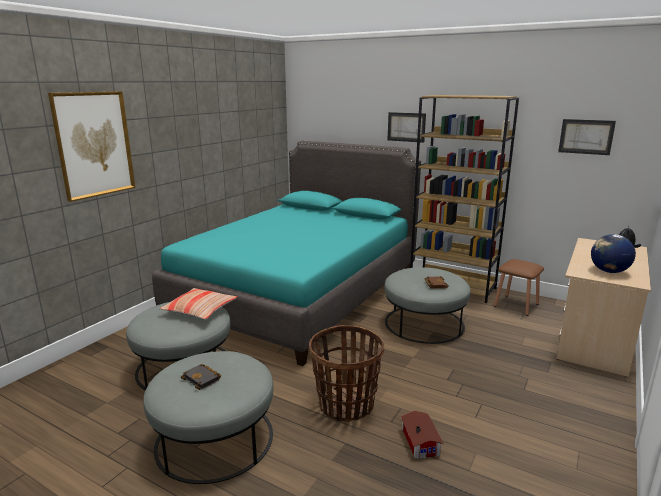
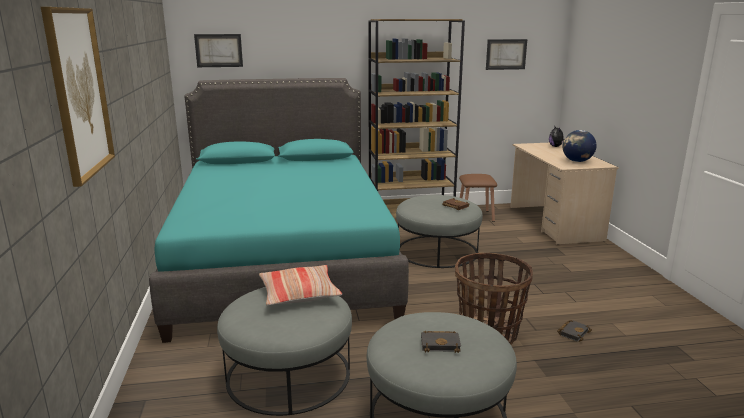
camera: 40 degrees left, 0 degrees up
picture [388,112,426,143] -> picture moved to [194,34,243,67]
toy house [401,410,444,459] -> black book [557,320,592,342]

